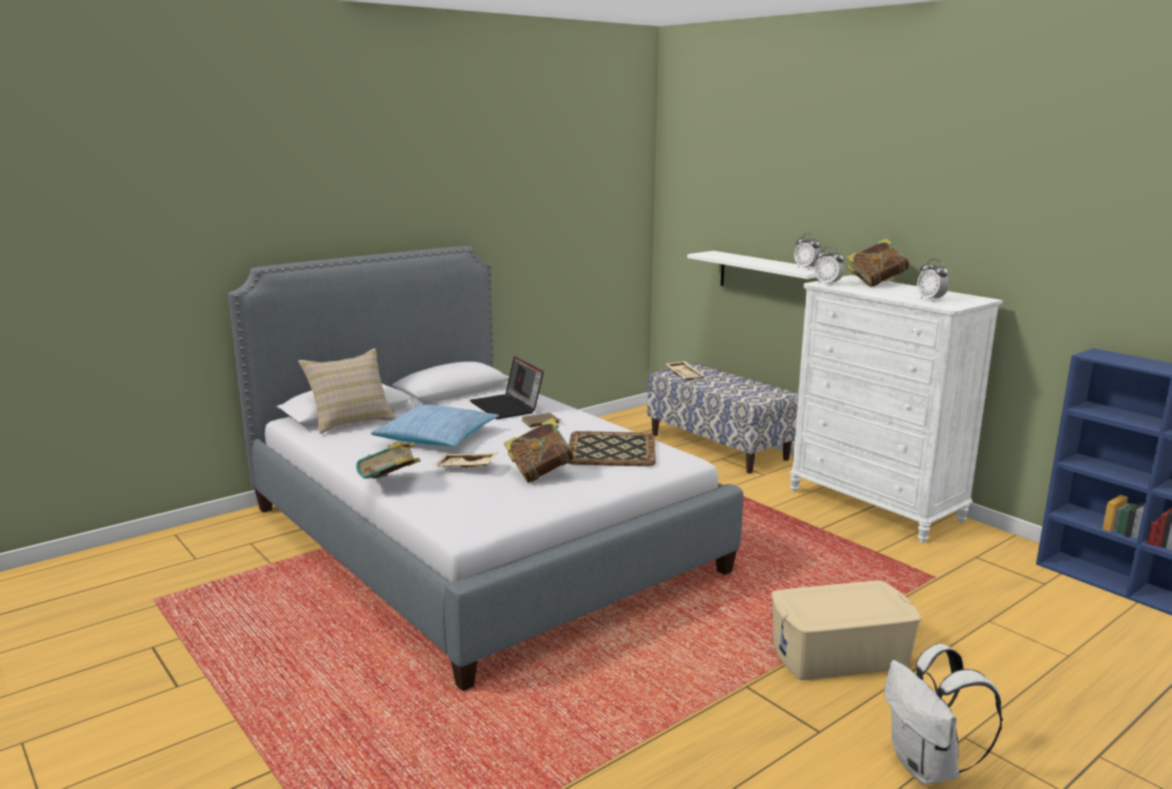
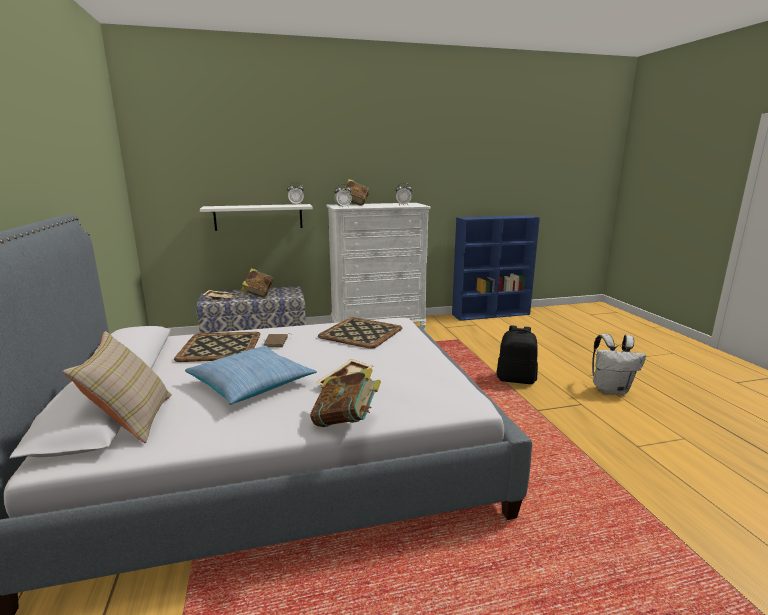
camera: 65 degrees left, 0 degrees up
laptop [470,356,544,419] -> tray [174,332,260,362]
book [504,418,577,483] -> book moved to [241,268,273,298]
beige storage box [771,580,921,680] -> black backpack [497,326,538,384]

